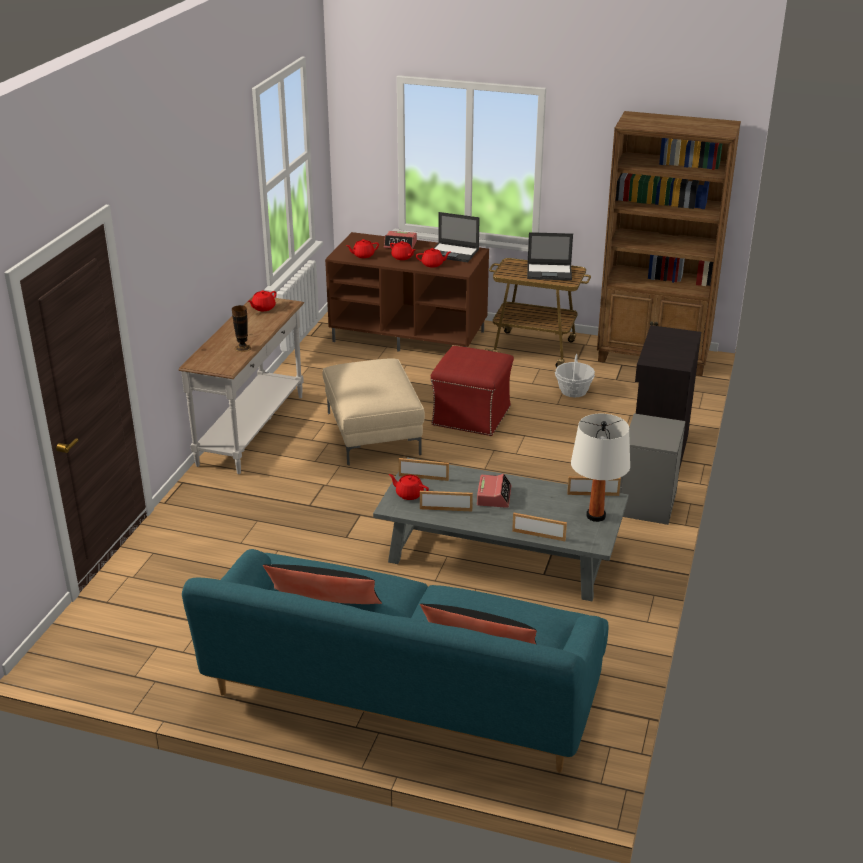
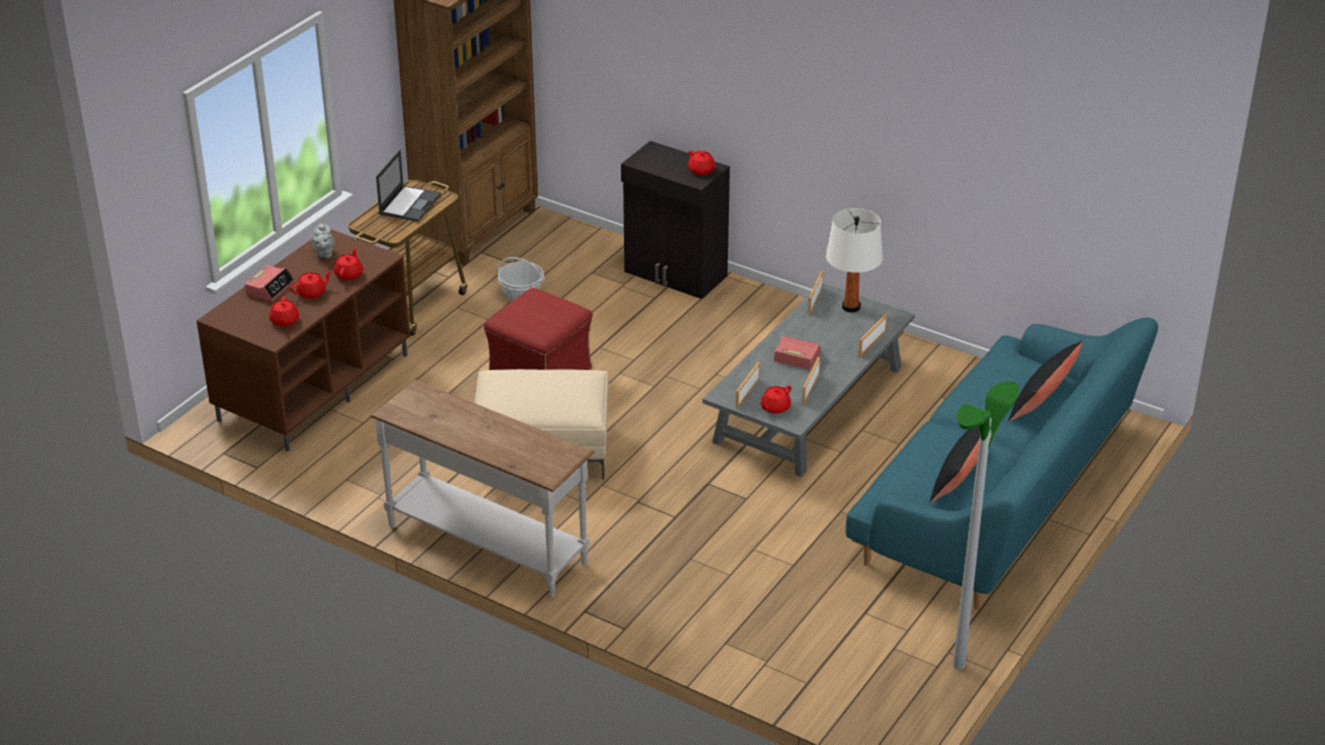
camera: 75 degrees left, 5 degrees up
vase [232,305,251,352] -> none
red teapot [248,290,277,311] -> red teapot moved to [688,150,716,175]
laptop [434,212,480,262] -> grey teapot [311,222,334,258]
grey nightstand [620,413,685,525] -> none
none -> floor lamp [953,381,1019,670]

